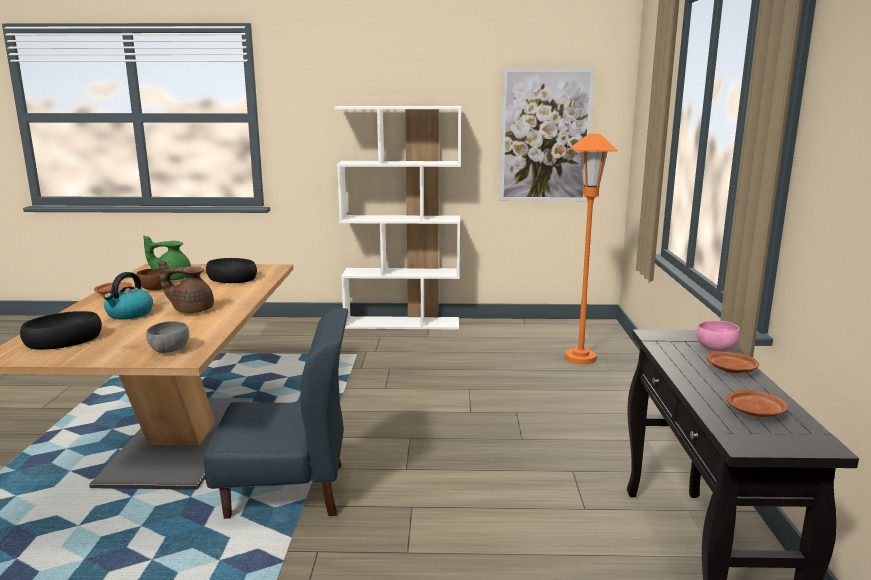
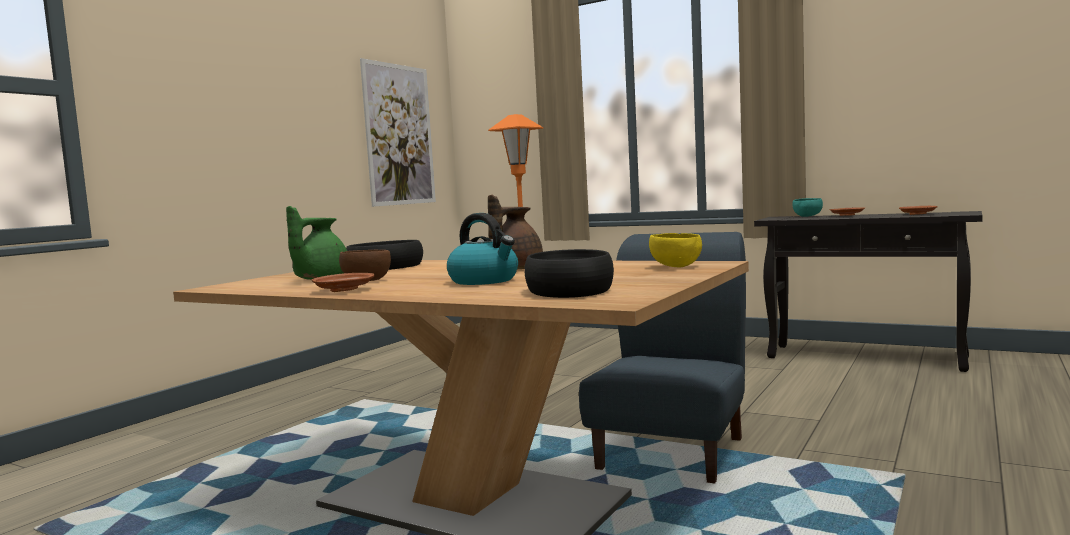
camera: 60 degrees left, 10 degrees down
grey bowl [146,321,189,353] -> yellow bowl [649,233,702,268]
white bookcase [335,106,461,330] -> none
pink bowl [697,321,740,351] -> turquoise bowl [792,198,823,217]

